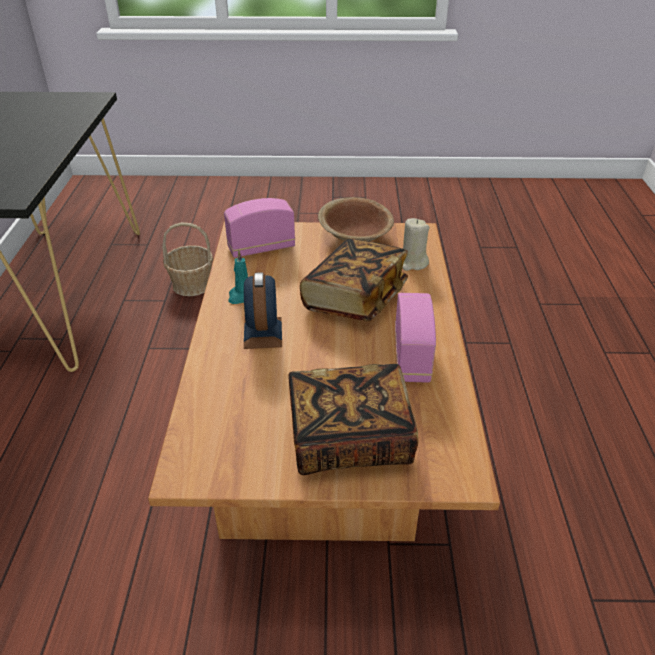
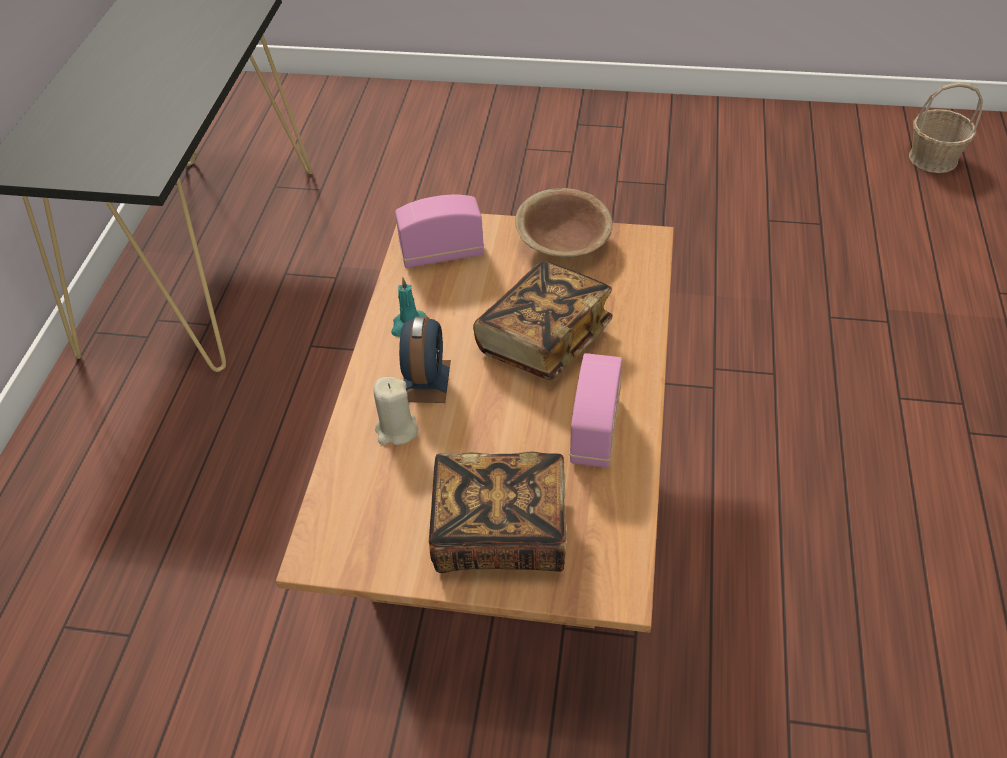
camera: 10 degrees right, 10 degrees up
basket [162,222,213,296] -> basket moved to [909,82,983,173]
beige candle [402,218,429,271] -> beige candle moved to [373,377,418,445]

